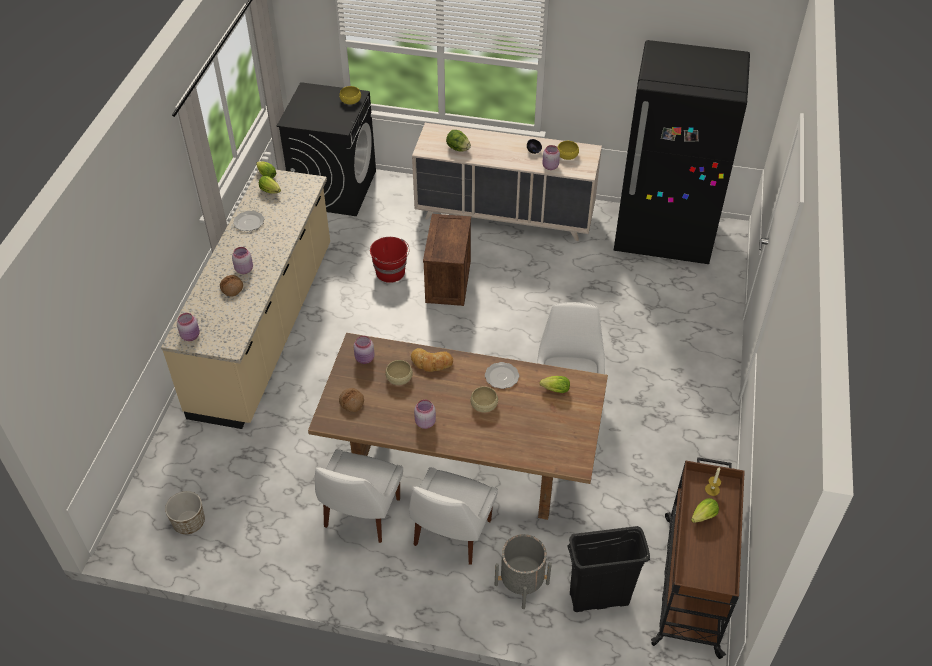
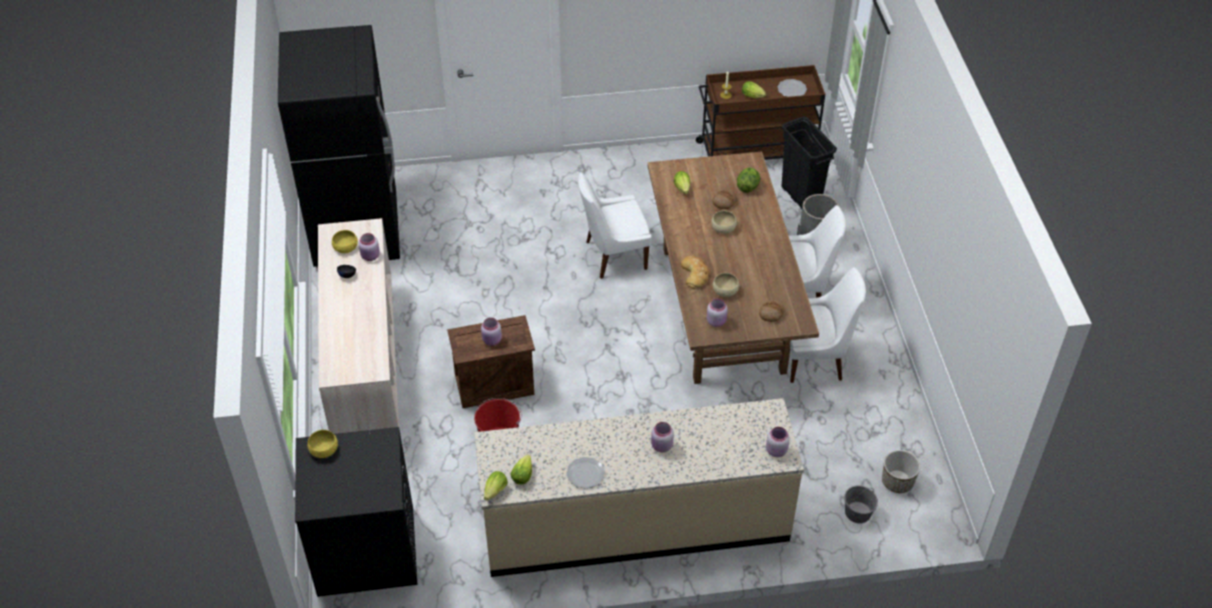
camera: 110 degrees left, 0 degrees up
bread [220,275,243,297] -> bread moved to [713,190,737,209]
pink jar [414,400,436,429] -> pink jar moved to [481,318,502,346]
lettuce [446,130,471,152] -> lettuce moved to [737,168,760,193]
plate [485,362,519,389] -> plate moved to [777,79,807,97]
none -> grey bucket [844,485,878,523]

